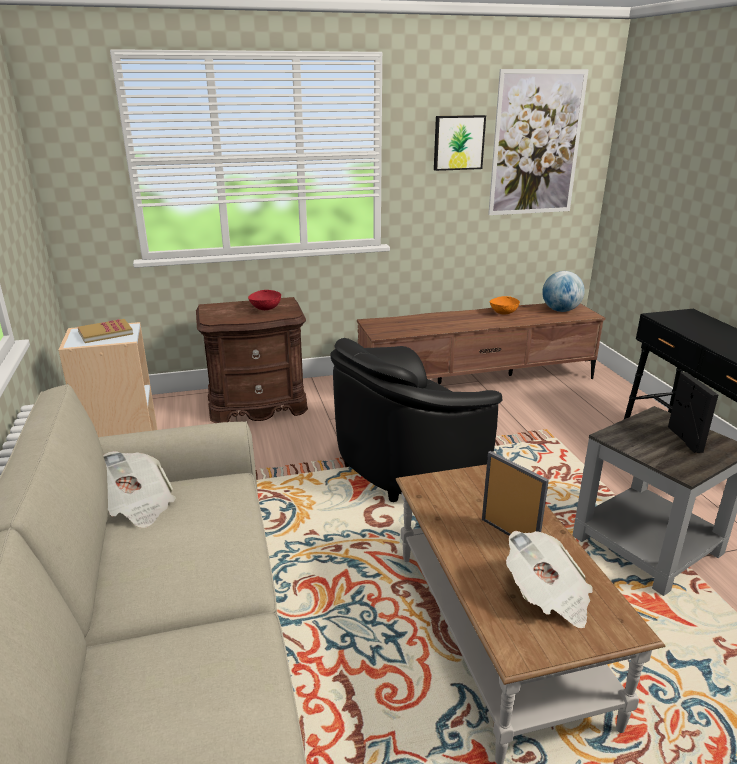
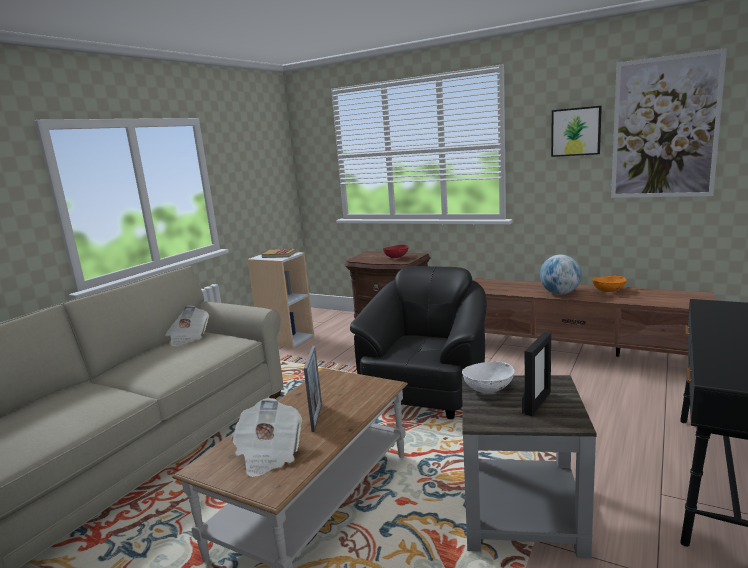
camera: 45 degrees right, 10 degrees down
black armchair [330,338,503,502] -> black armchair turned 105 degrees clockwise [350,266,487,419]
globe [542,271,585,312] -> globe moved to [540,255,582,295]
none -> white bowl [462,361,515,393]

